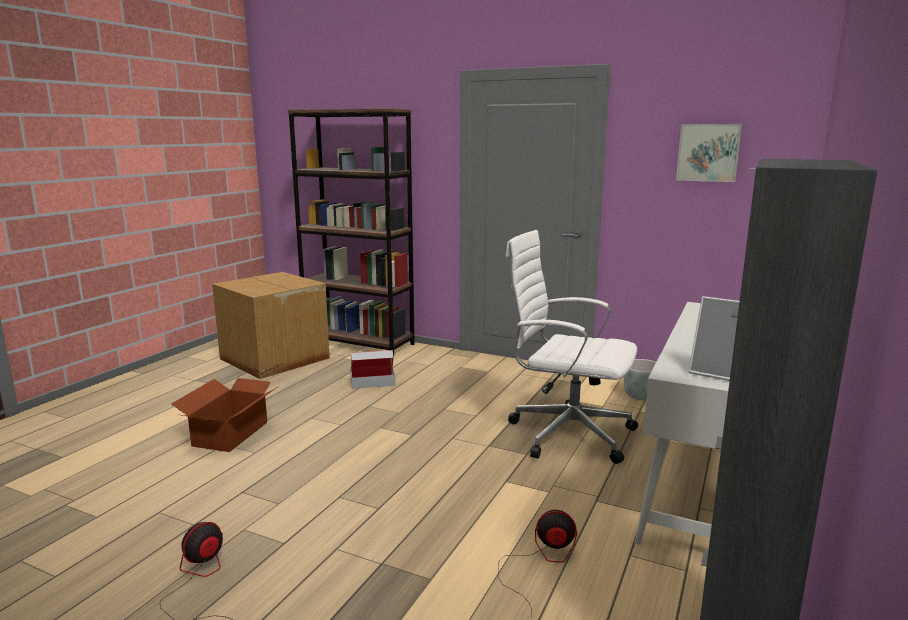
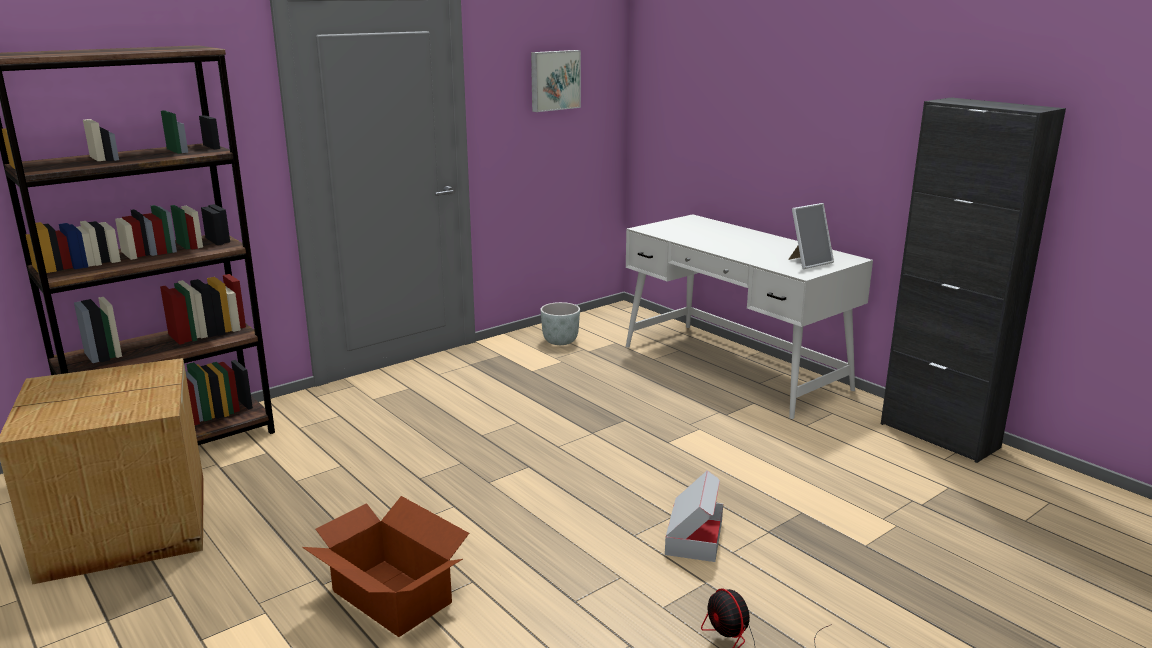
camera: 65 degrees left, 5 degrees up
cardboard box [350,350,396,389] -> cardboard box moved to [665,470,723,562]
fan [498,510,578,618] -> none
white office chair [506,230,638,464] -> none

